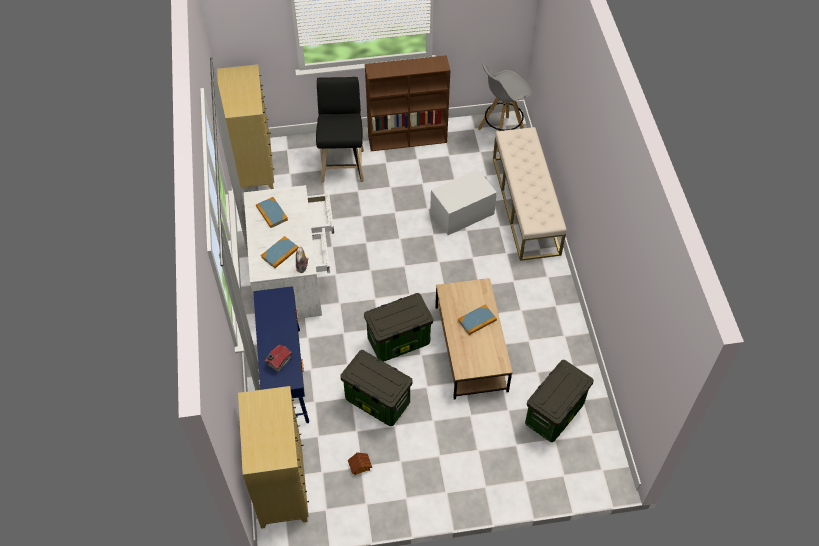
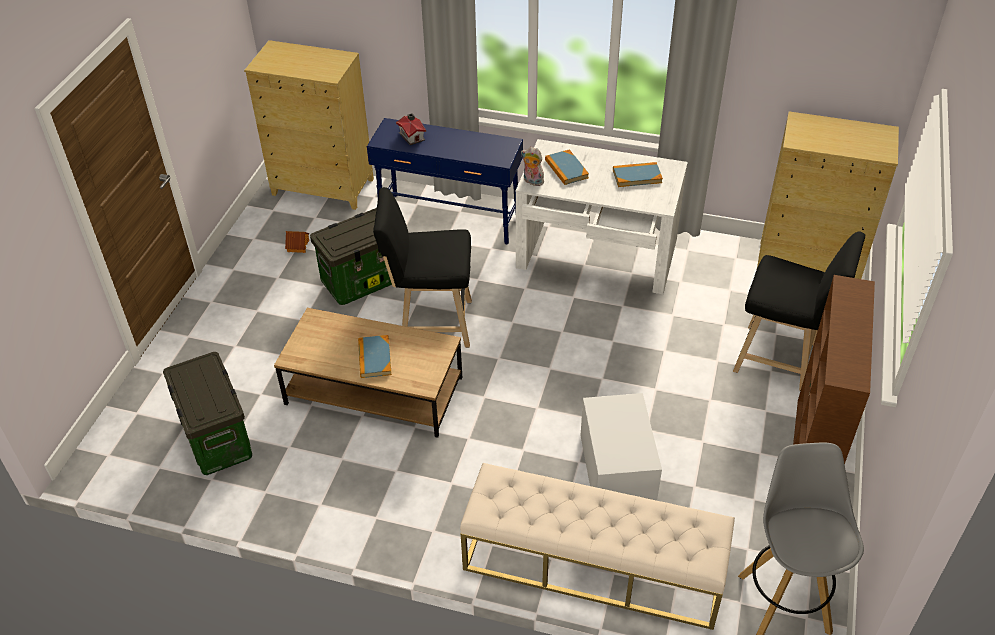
camera: 115 degrees right, 10 degrees down
storage box [364,293,433,362] -> black stool [373,187,472,348]

